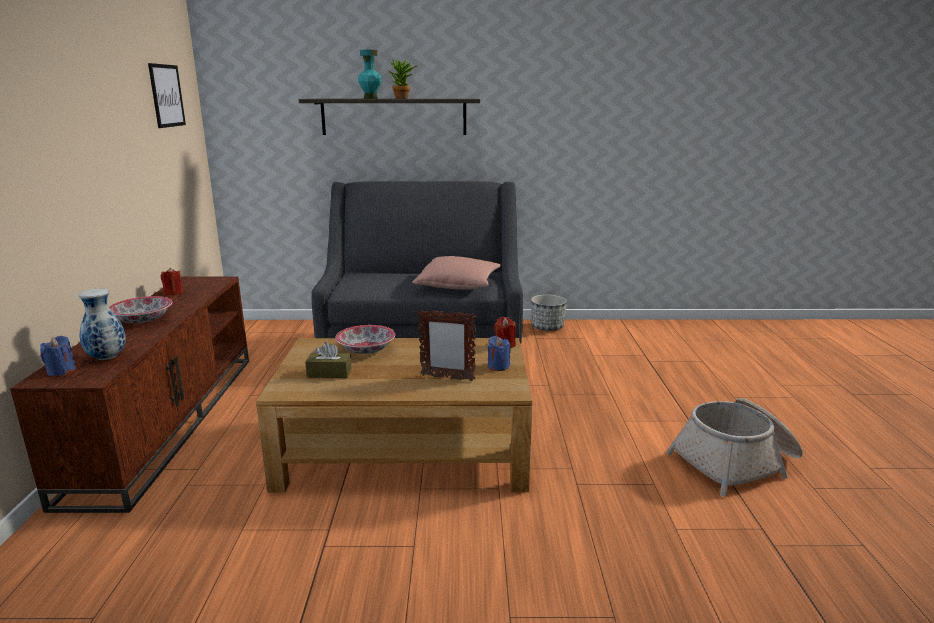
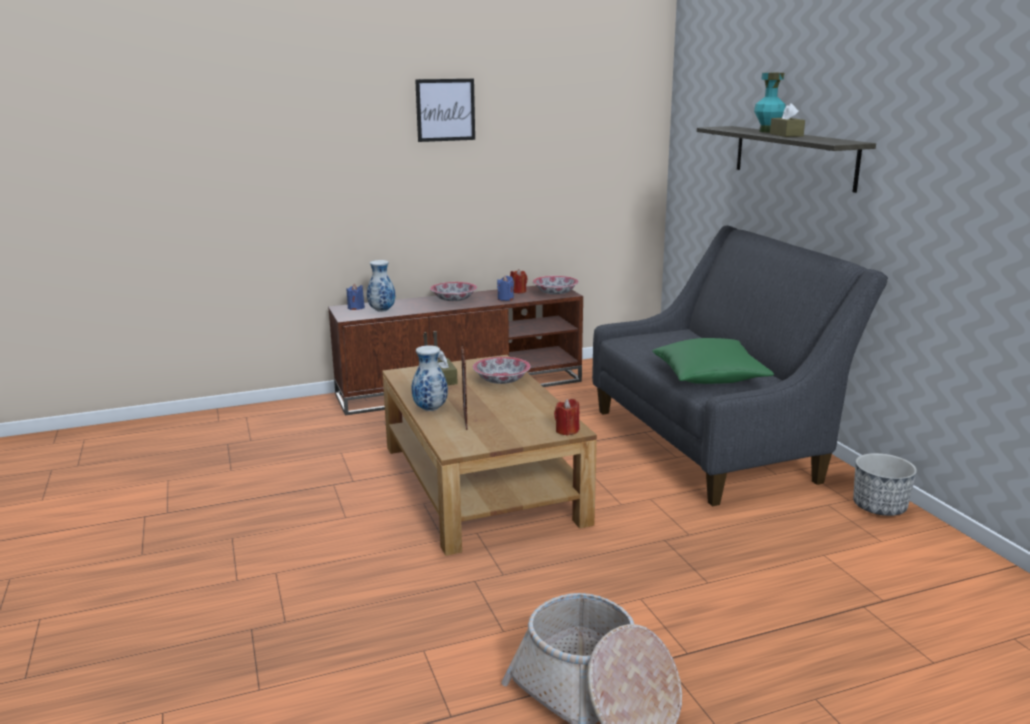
camera: 70 degrees right, 0 degrees up
picture [148,63,186,128] -> picture moved to [415,79,475,142]
potted plant [387,58,417,99] -> brown tissue box [770,103,805,137]
pink pillow [412,256,501,290] -> green pillow [652,338,774,384]
blue candle [488,336,511,371] -> blue candle moved to [497,276,514,301]
none -> vase [412,345,448,411]
none -> bowl [533,276,579,295]

